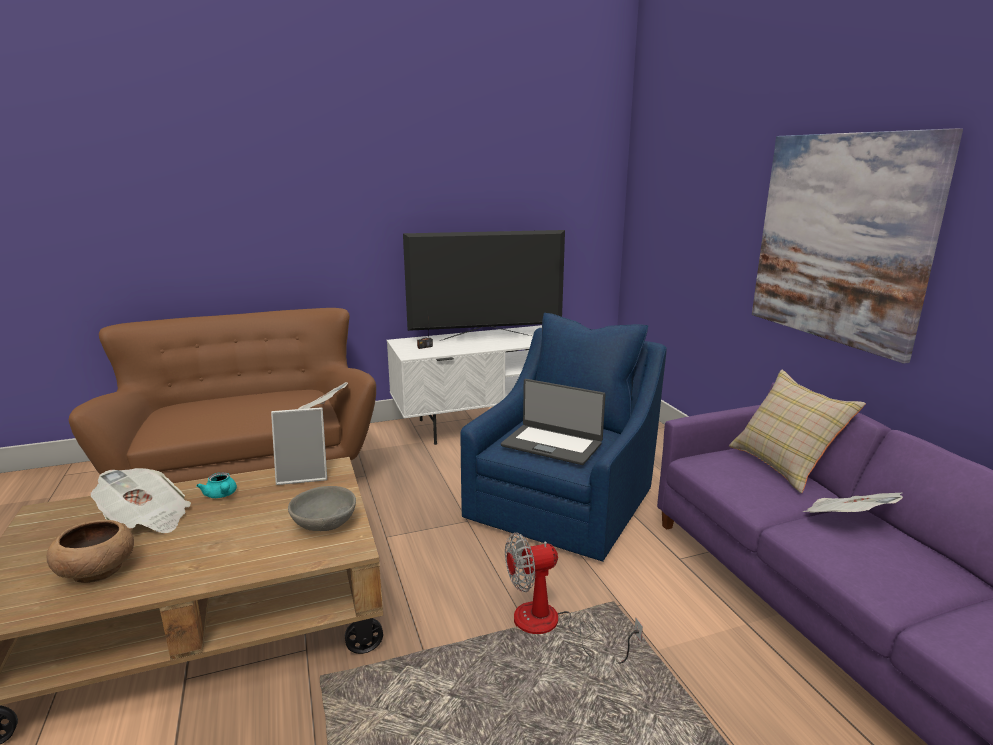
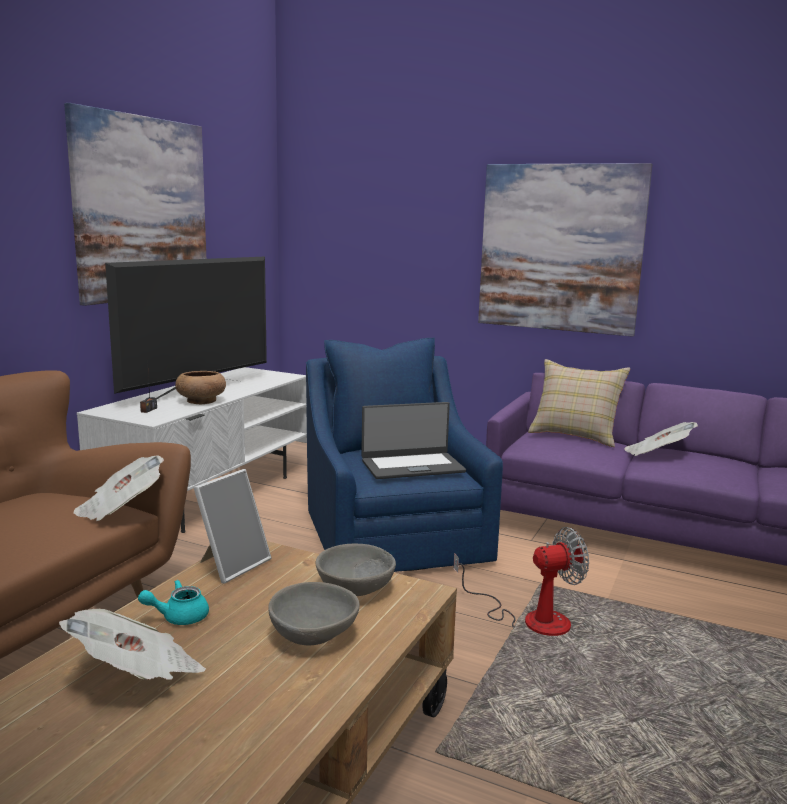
camera: 45 degrees left, 5 degrees down
brown bowl [46,520,134,583] -> brown bowl moved to [175,371,226,404]
turquoise teapot [196,472,237,498] -> turquoise teapot turned 150 degrees clockwise [138,580,209,625]
fan [505,532,643,664] -> fan turned 135 degrees counterclockwise [454,527,589,636]
none -> picture [64,103,206,306]
none -> grey bowl [268,582,360,646]

